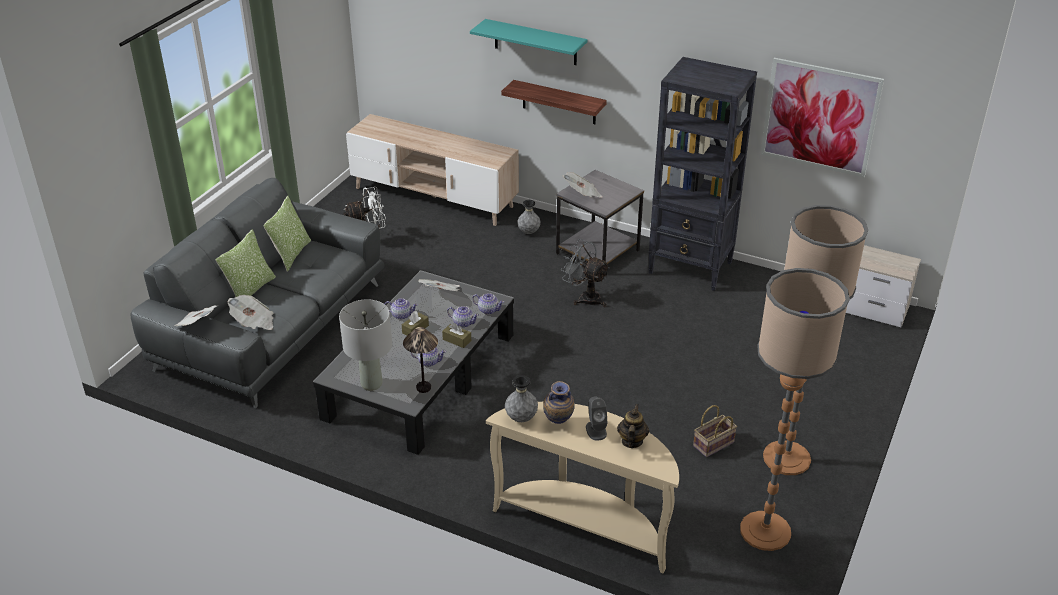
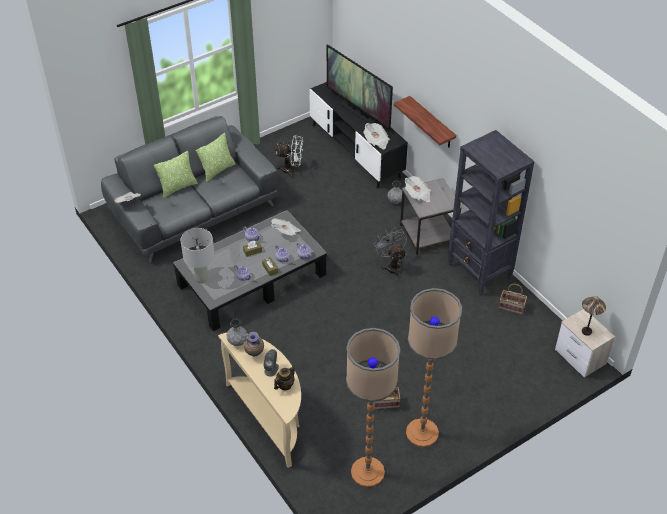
camera: 30 degrees right, 10 degrees up
newspaper [227,295,274,330] -> newspaper moved to [363,123,390,149]
beige tv stand [346,114,519,226] -> black tv stand [309,82,408,188]
table lamp [403,327,438,393] -> table lamp moved to [582,296,606,336]
turquoise shelf [470,19,588,65] -> none
picture [760,58,884,177] -> none
none -> television [327,44,393,130]
none -> basket [499,284,527,315]

